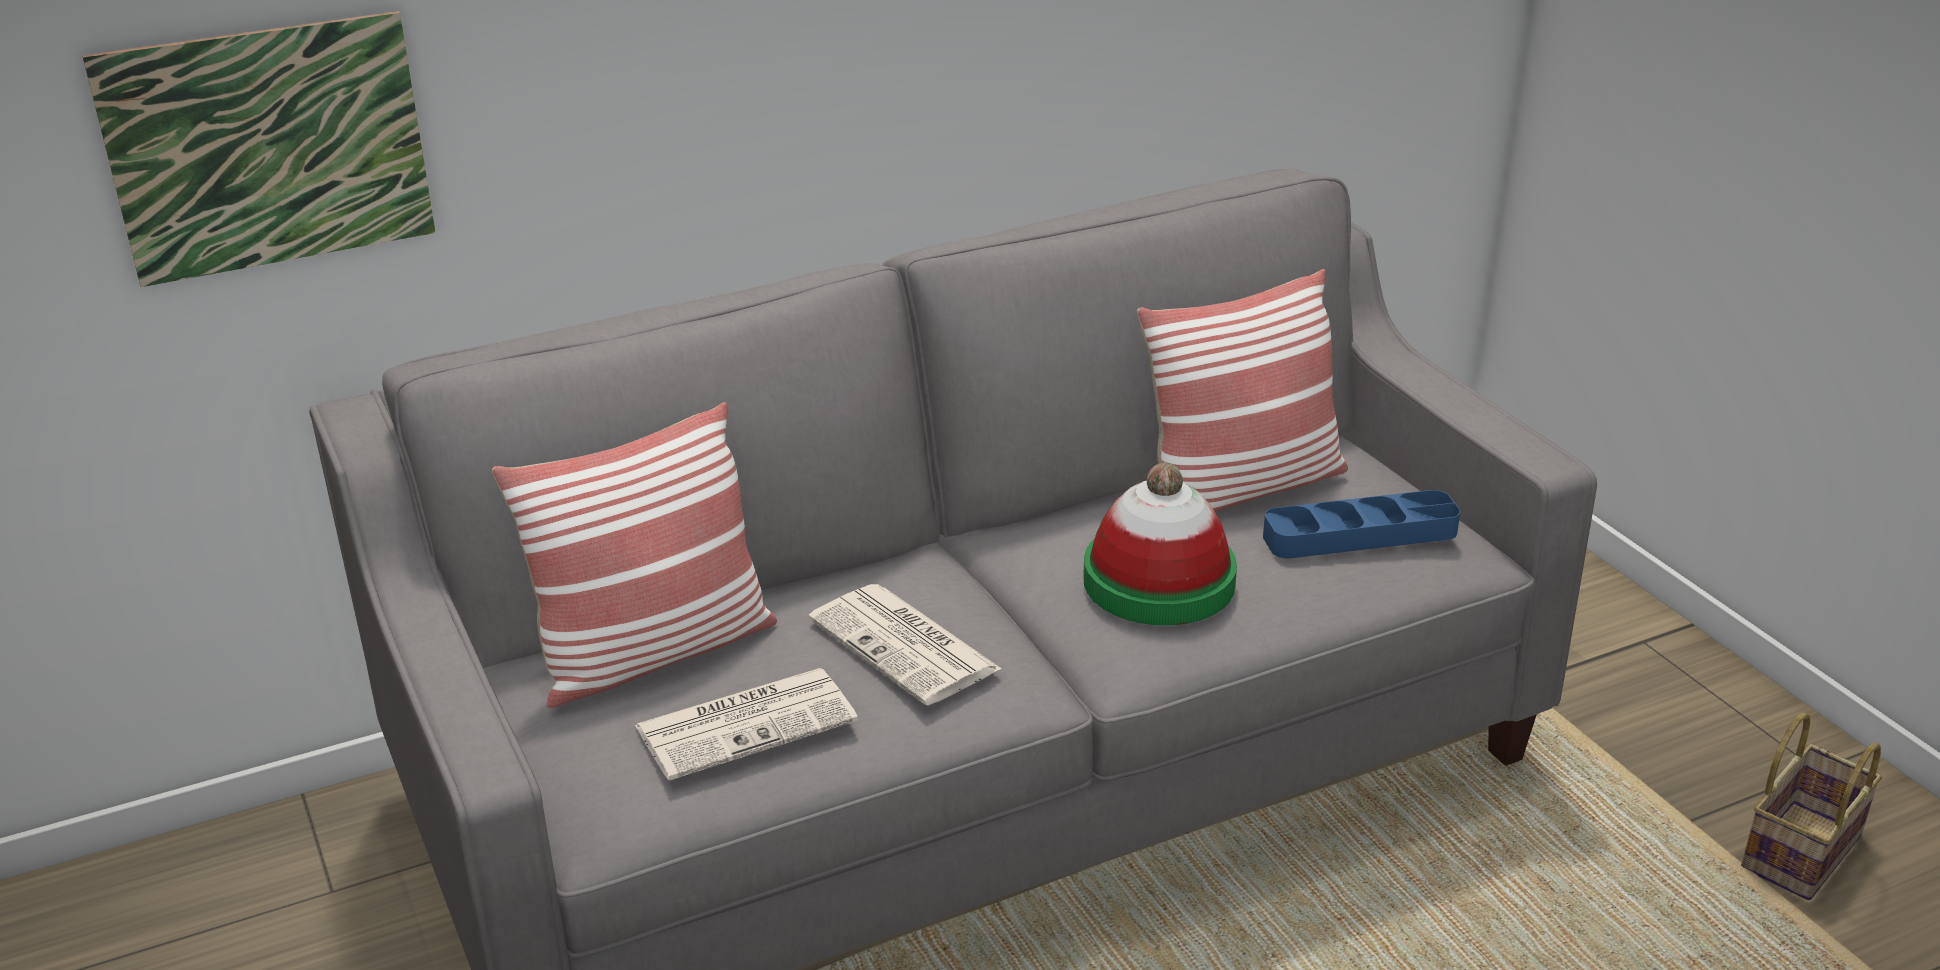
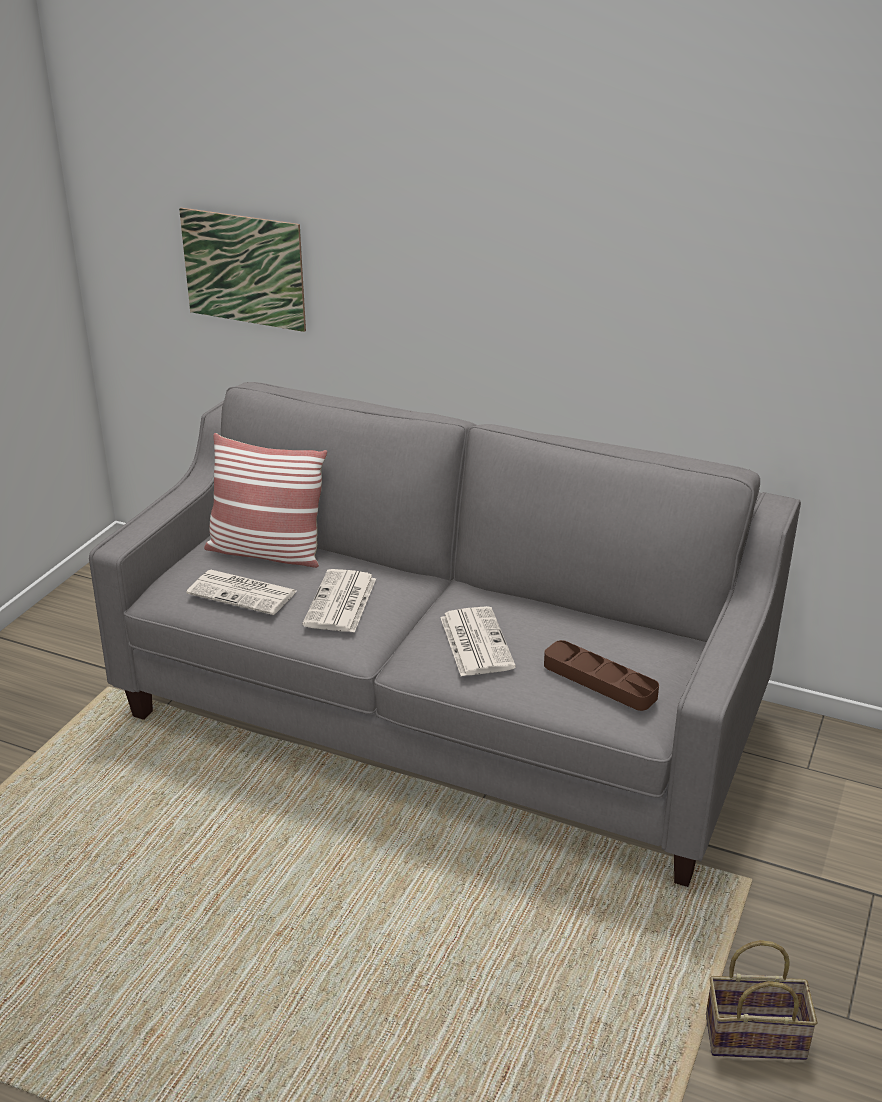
camera: 50 degrees right, 0 degrees up
hat [1083,463,1237,625] -> newspaper [440,606,516,676]
pillow [1137,269,1348,512] -> none
blue tray [1263,490,1460,558] -> brown tray [544,640,659,711]

